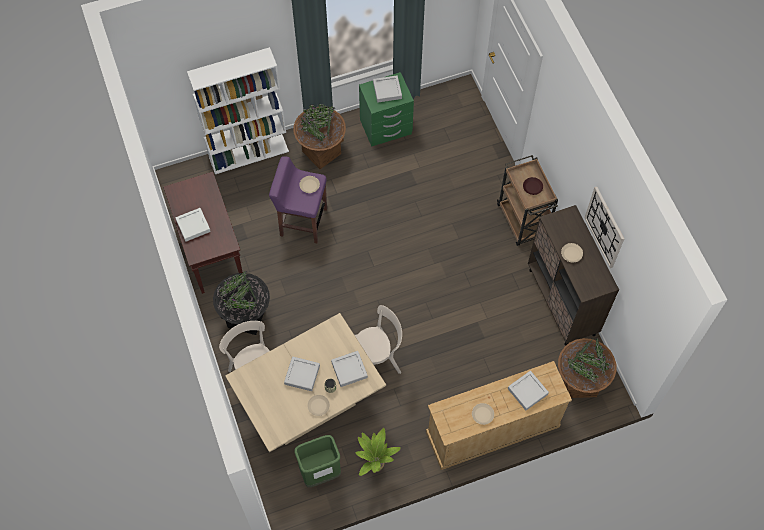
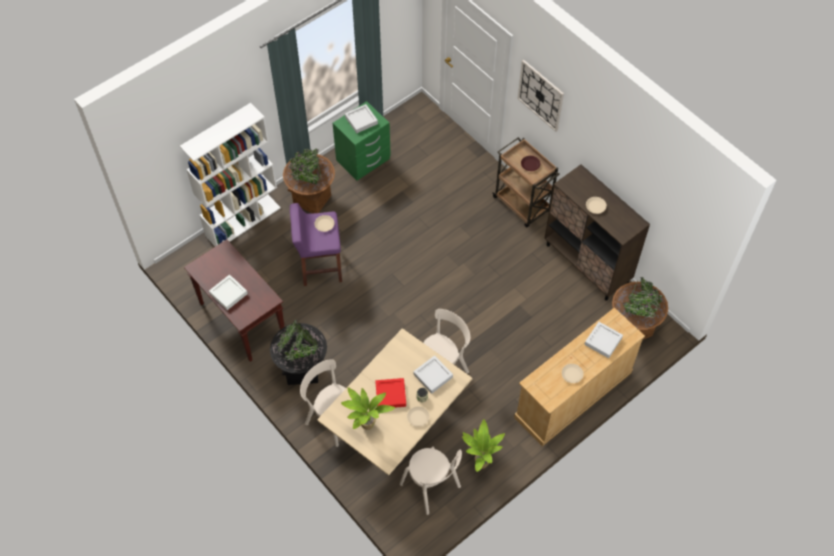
camera: 20 degrees left, 5 degrees down
grey tray [284,357,320,391] -> red tray [375,378,406,408]
green trash can [294,435,341,487] -> beige chair [400,446,462,515]
wall clock [585,187,624,268] -> wall clock moved to [518,60,564,132]
none -> potted plant [341,387,395,430]

